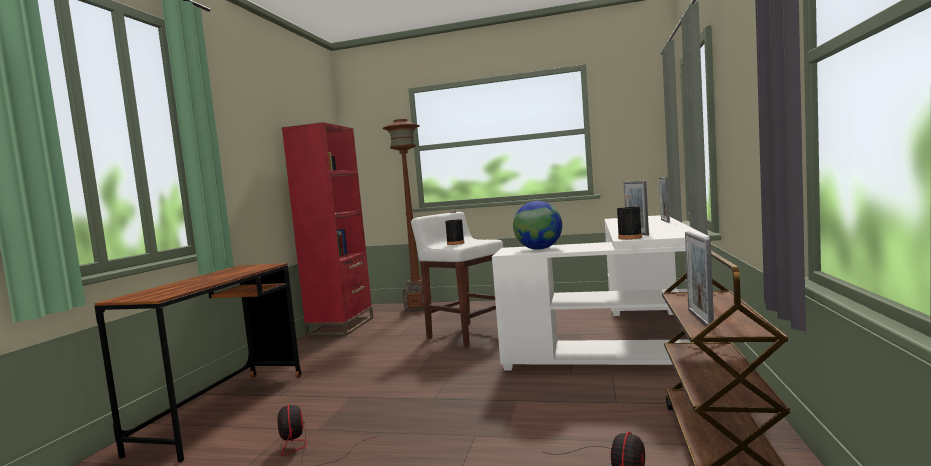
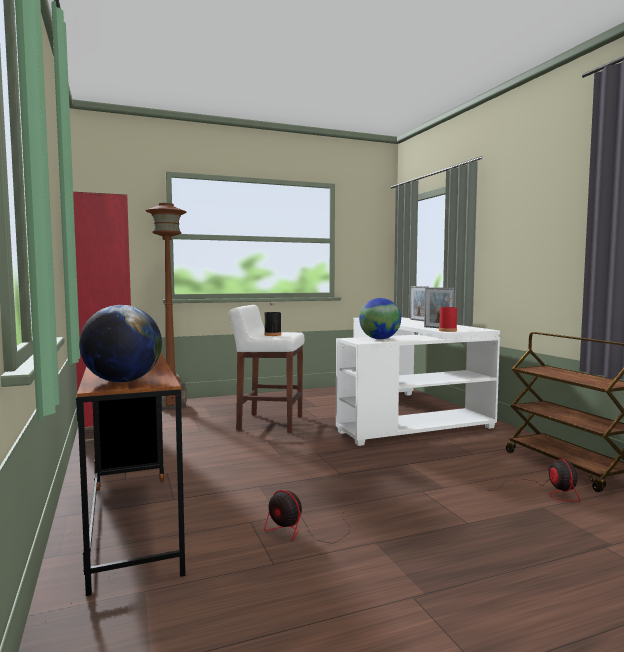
camera: 35 degrees left, 0 degrees up
black bottle [617,195,642,240] -> red bottle [439,297,457,332]
picture frame [685,231,714,330] -> none
none -> globe [79,305,162,383]

